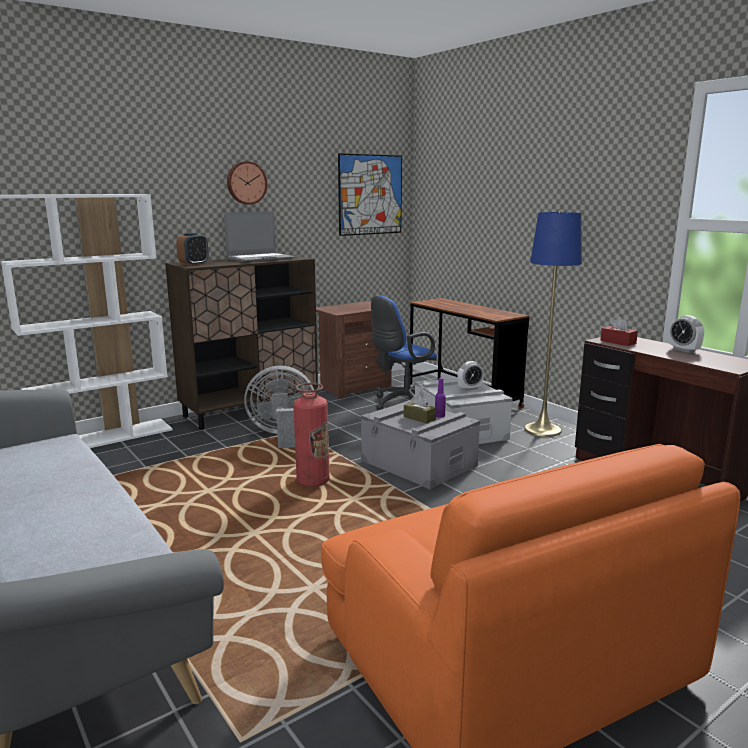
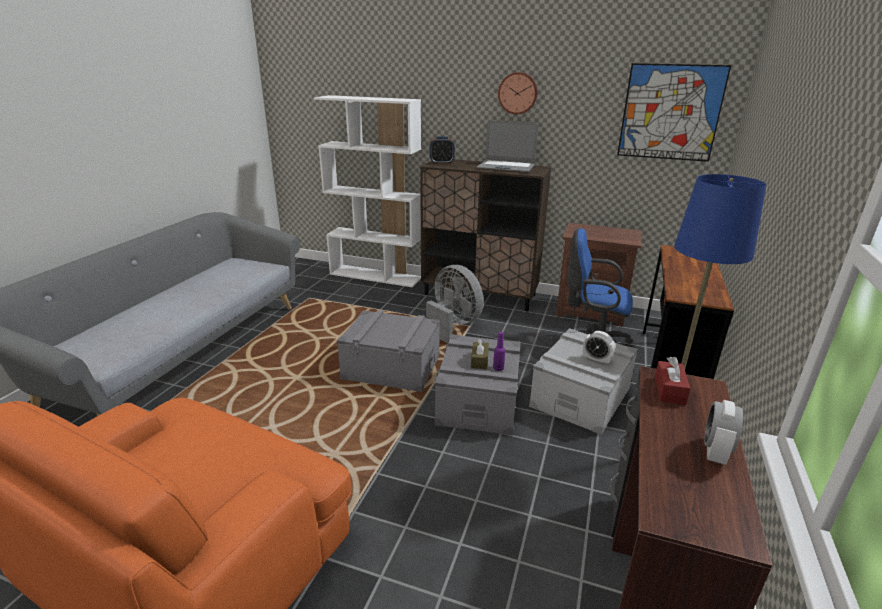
camera: 55 degrees right, 10 degrees up
fire extinguisher [293,383,330,487] -> grey storage box [337,310,440,392]

